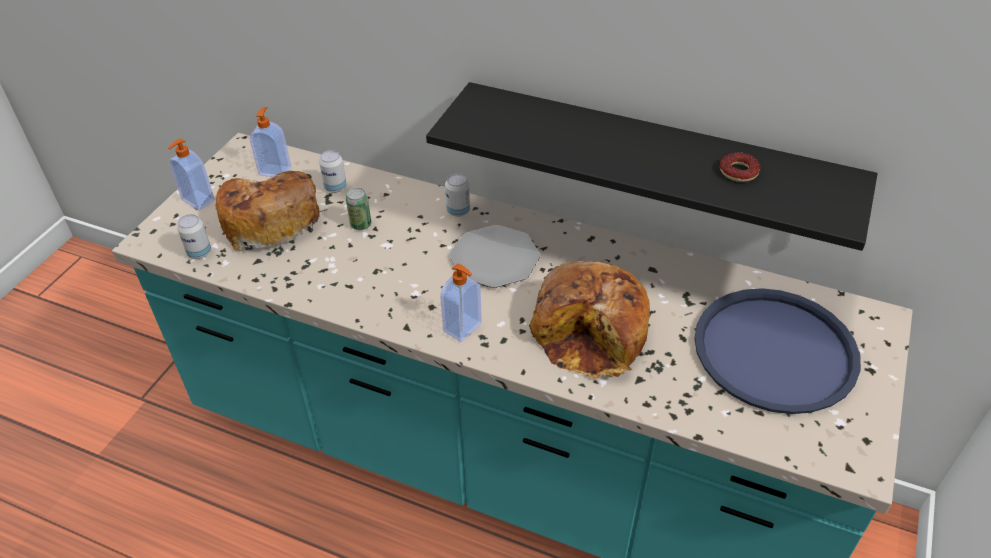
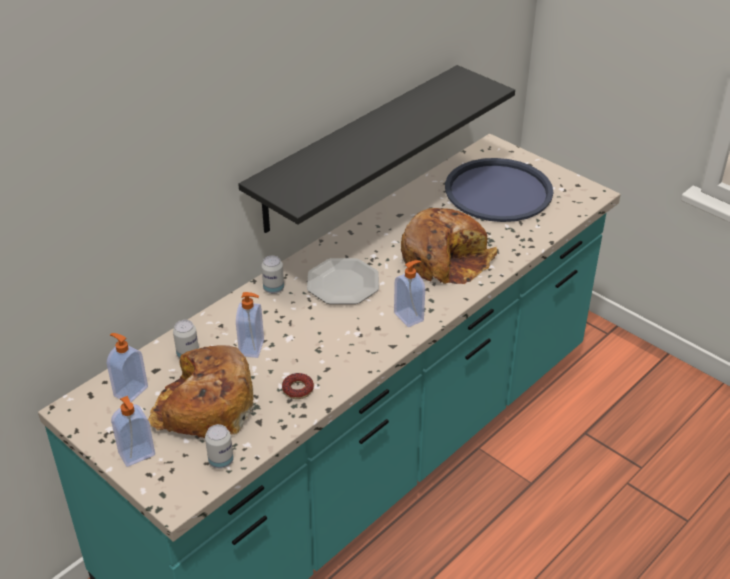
camera: 70 degrees left, 5 degrees down
can [346,188,371,230] -> soap dispenser [236,292,264,358]
donut [720,152,760,182] -> donut moved to [282,373,314,399]

